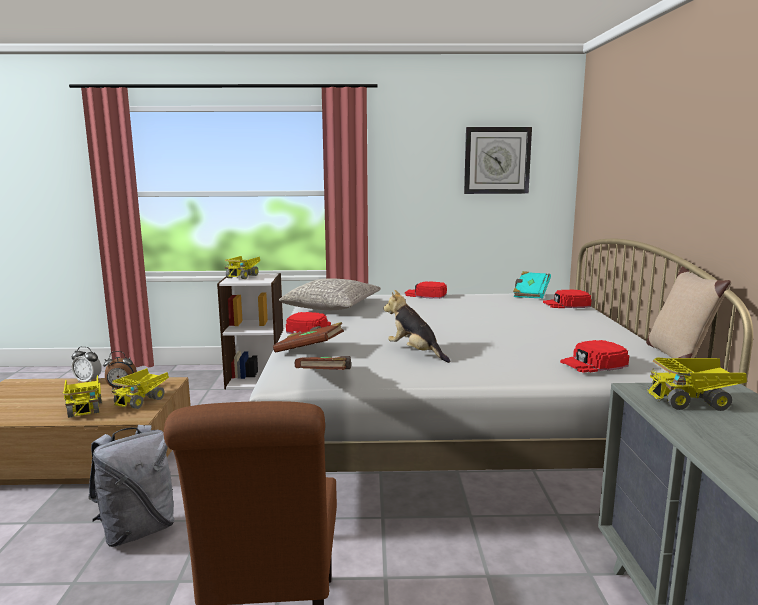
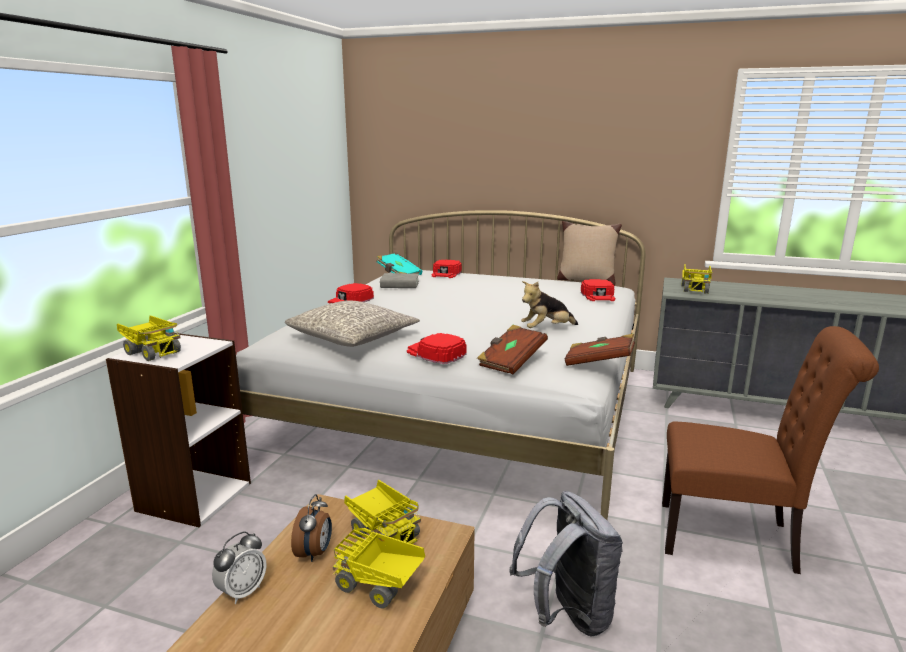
camera: 70 degrees left, 5 degrees up
toy truck [63,375,102,418] -> toy truck turned 150 degrees counterclockwise [333,528,425,609]
wall clock [464,127,532,194] -> none
none -> grey book [380,273,419,288]

